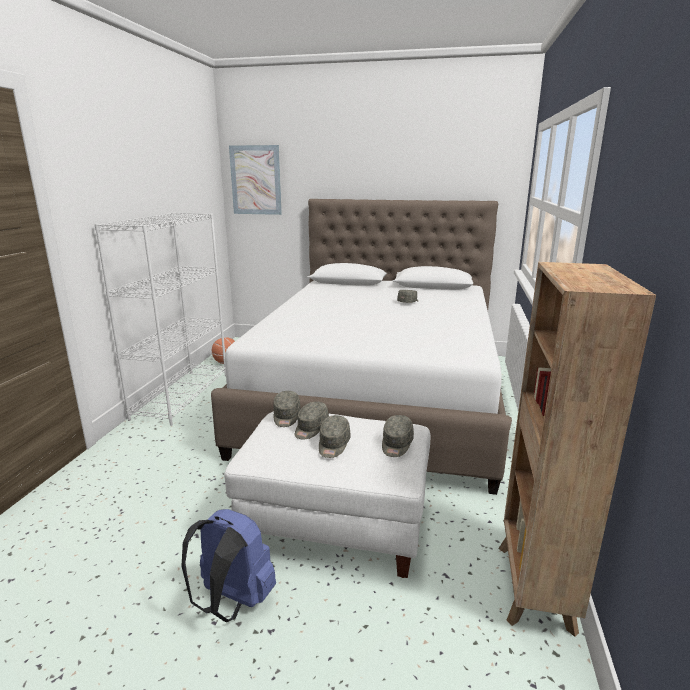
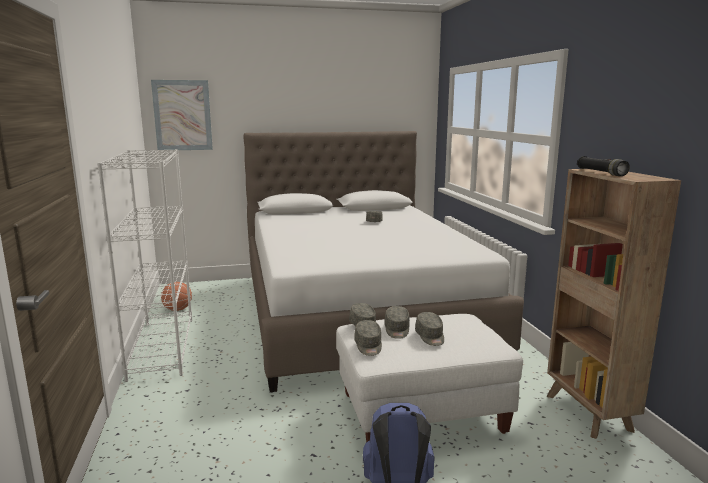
camera: 25 degrees left, 5 degrees down
grey cap [382,415,414,457] -> grey cap moved to [354,320,382,356]
none -> black flashlight [577,156,630,176]

